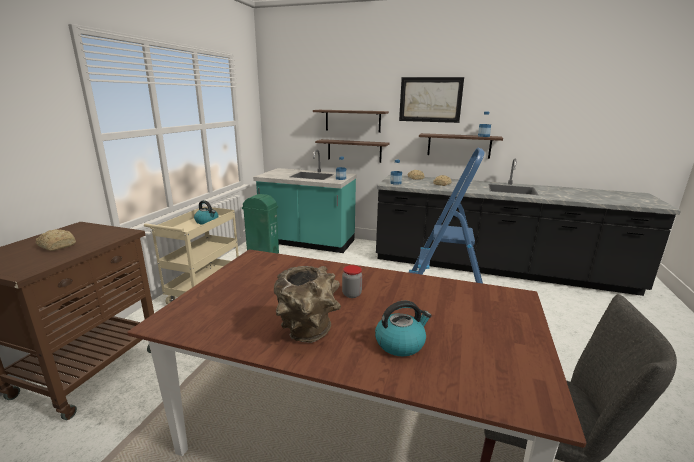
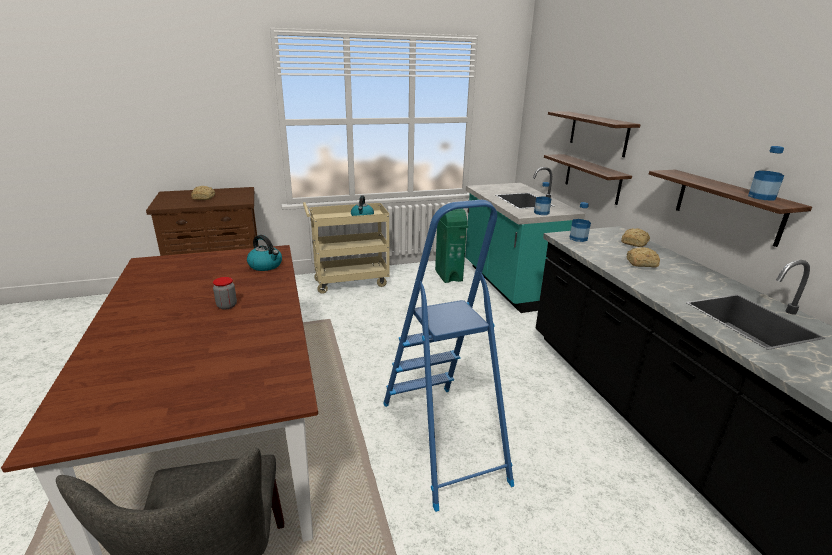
camera: 55 degrees right, 5 degrees up
brown vase [274,266,341,343] -> none
kettle [375,301,432,356] -> kettle moved to [247,235,282,271]
picture [399,77,464,123] -> none

